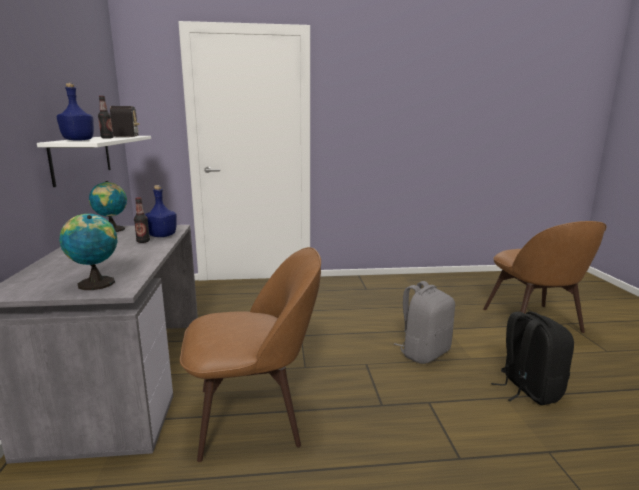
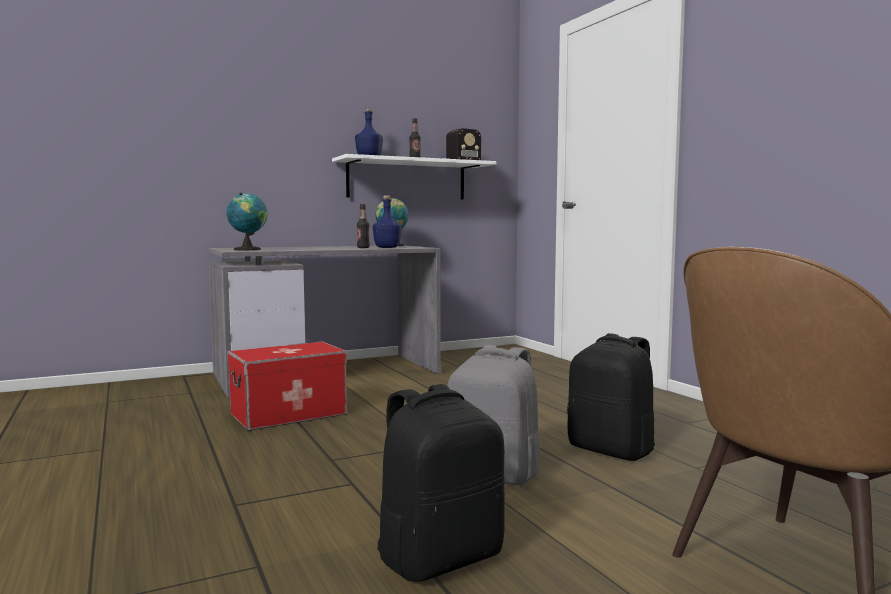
camera: 70 degrees right, 10 degrees down
brown chair [180,247,321,462] -> storage box [228,342,347,431]
none -> black backpack [567,333,655,461]

